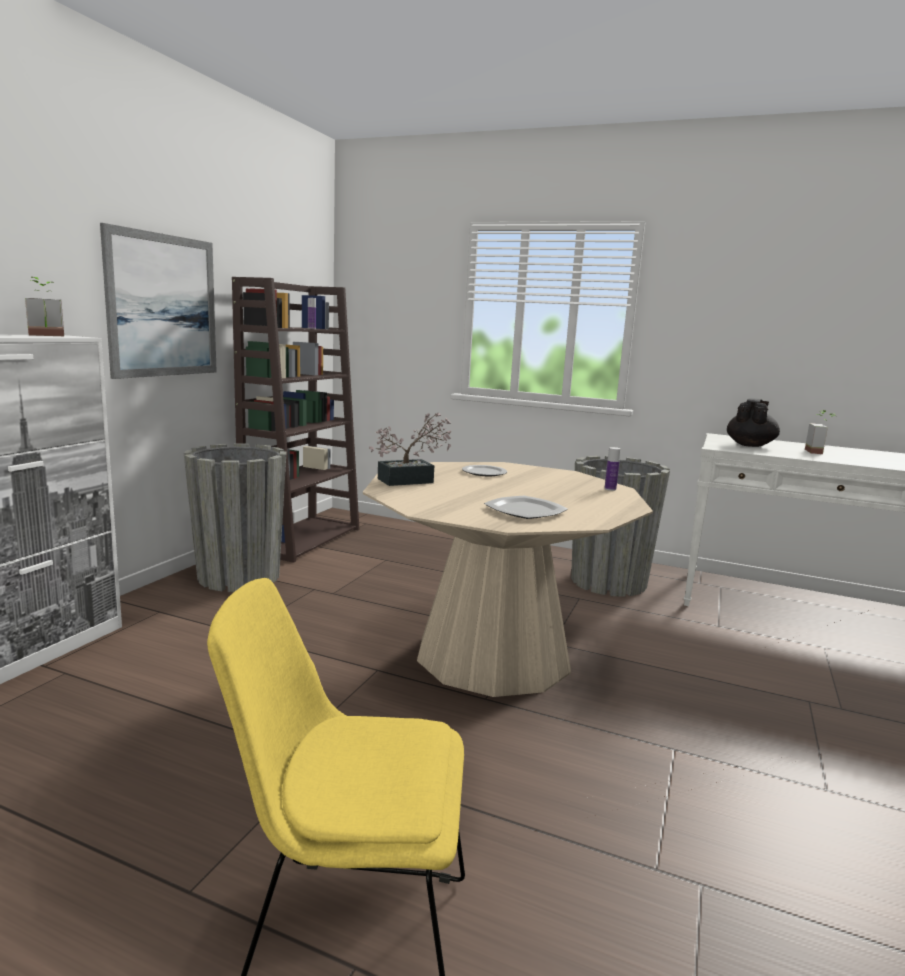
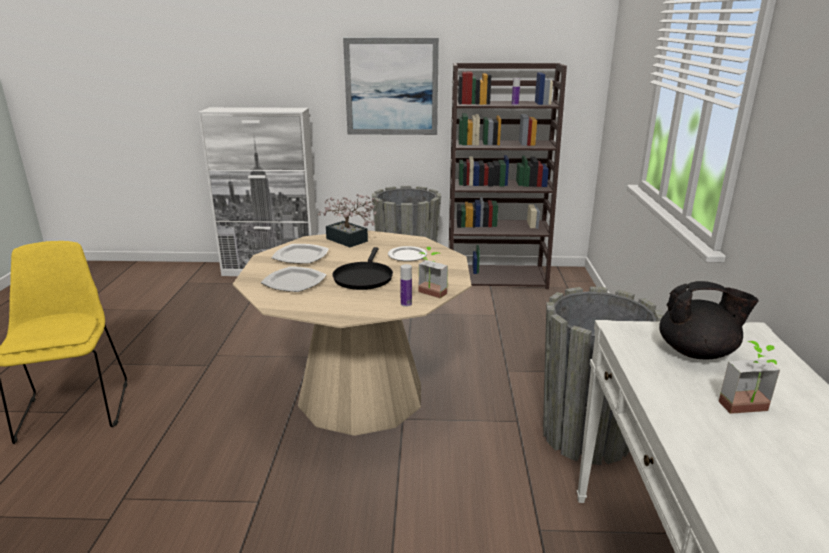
camera: 70 degrees right, 10 degrees up
potted plant [25,277,64,336] -> potted plant moved to [418,247,448,298]
none -> plate [272,244,329,264]
none -> black frying pan [332,247,393,290]

